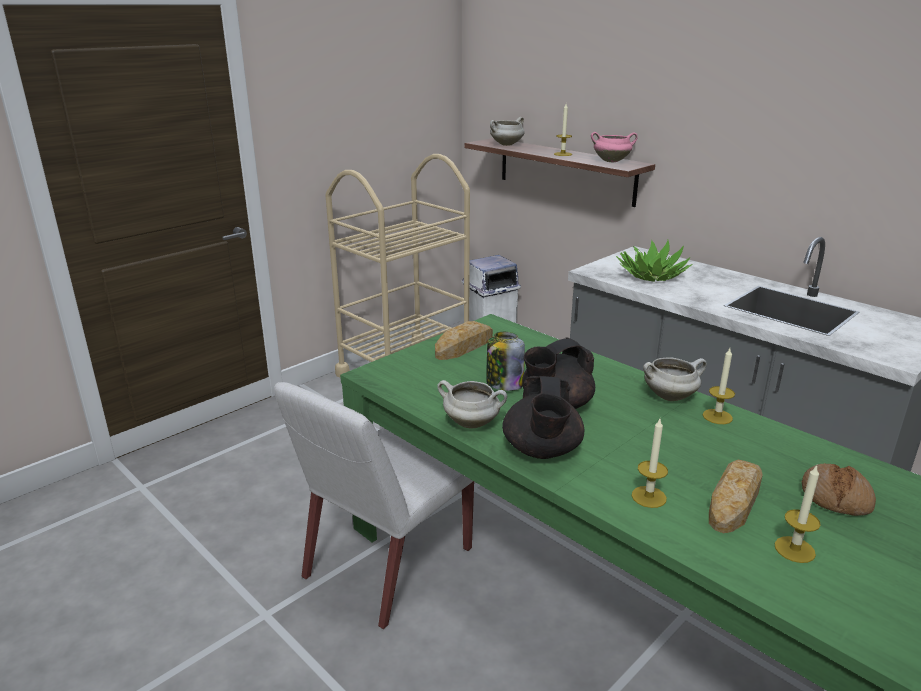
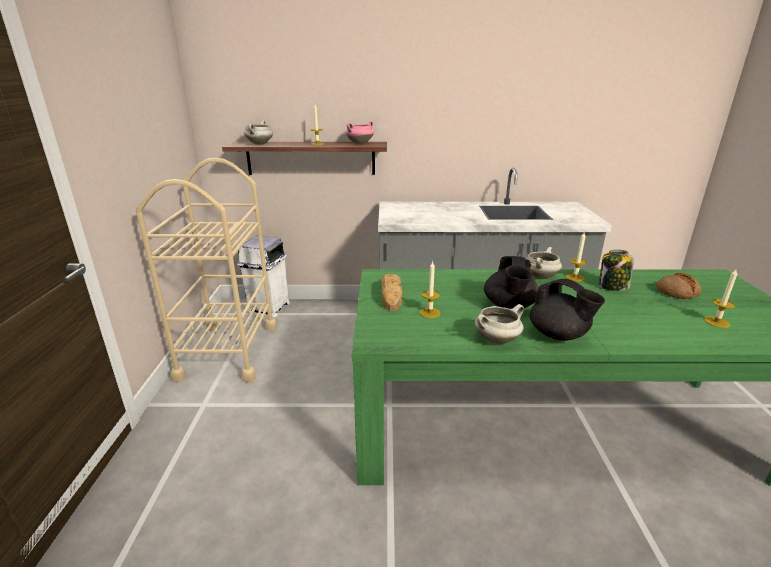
camera: 45 degrees left, 0 degrees up
white chair [274,382,474,629] -> none
jar [486,332,525,391] -> jar moved to [599,250,634,291]
potted plant [616,240,693,282] -> none
candle [632,419,668,508] -> candle moved to [420,260,441,318]
bread [709,459,763,533] -> none

